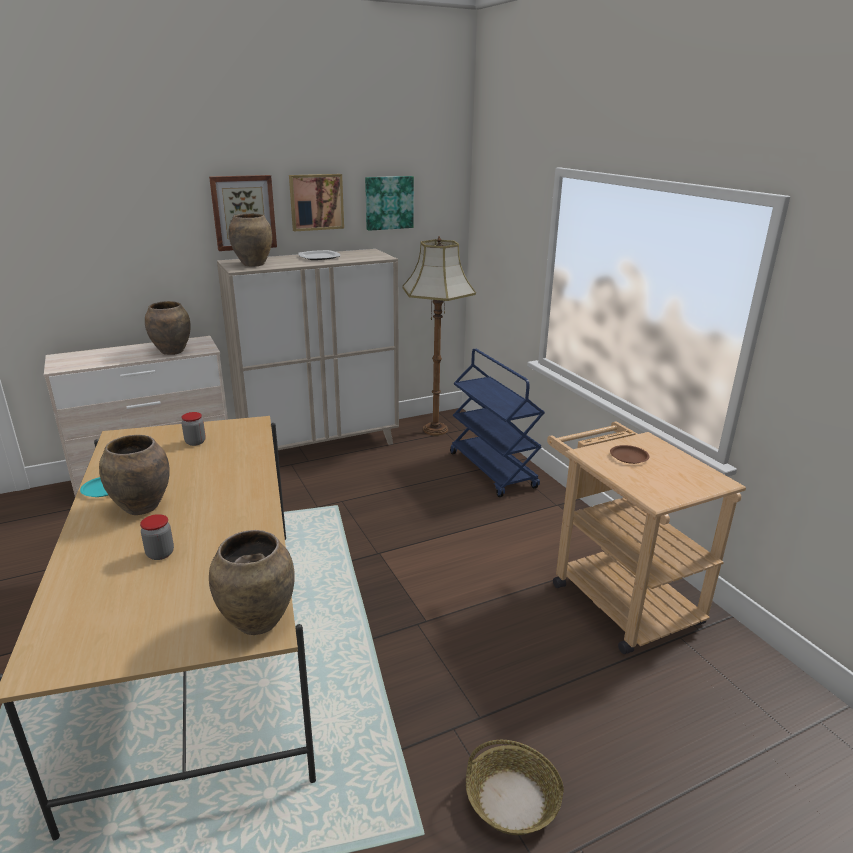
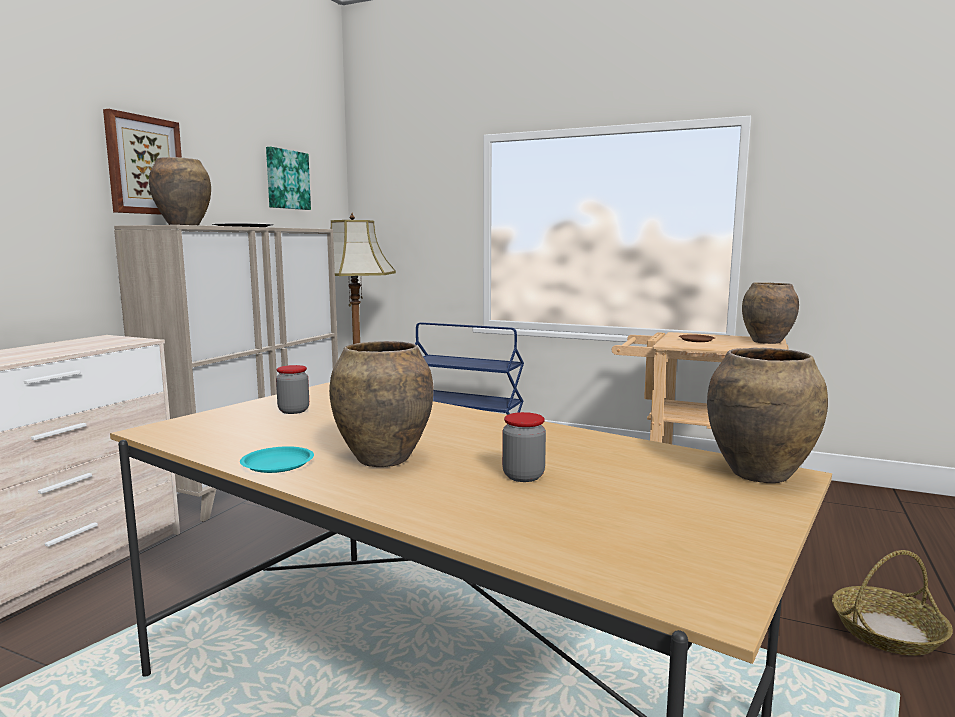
camera: 40 degrees left, 15 degrees down
brown vase [145,301,191,355] -> brown vase moved to [742,282,799,344]
picture [289,174,344,231] -> none

